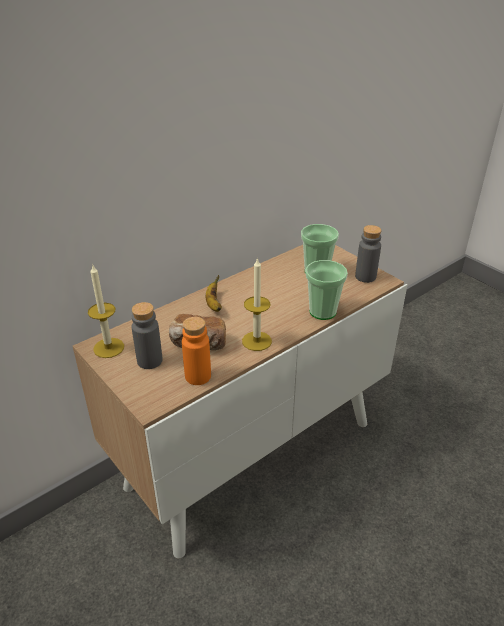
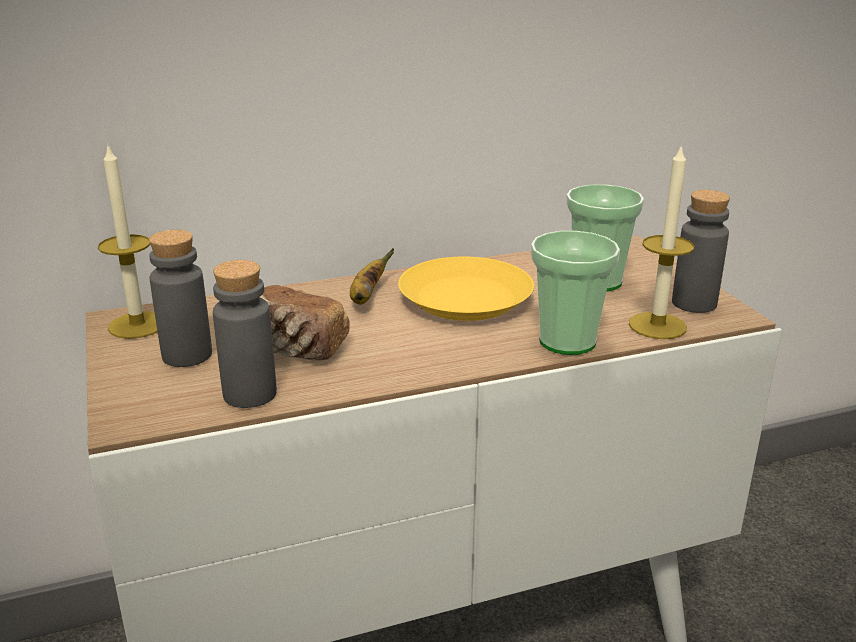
camera: 20 degrees right, 10 degrees down
orange bottle [182,317,211,385] -> grey bottle [213,260,277,408]
candle [242,257,272,351] -> candle moved to [629,144,694,339]
none -> yellow plate [398,257,534,321]

